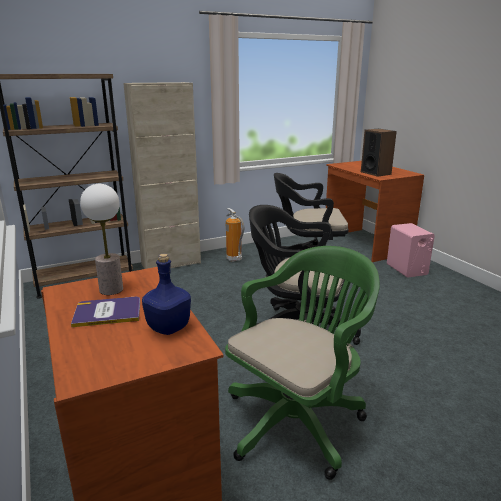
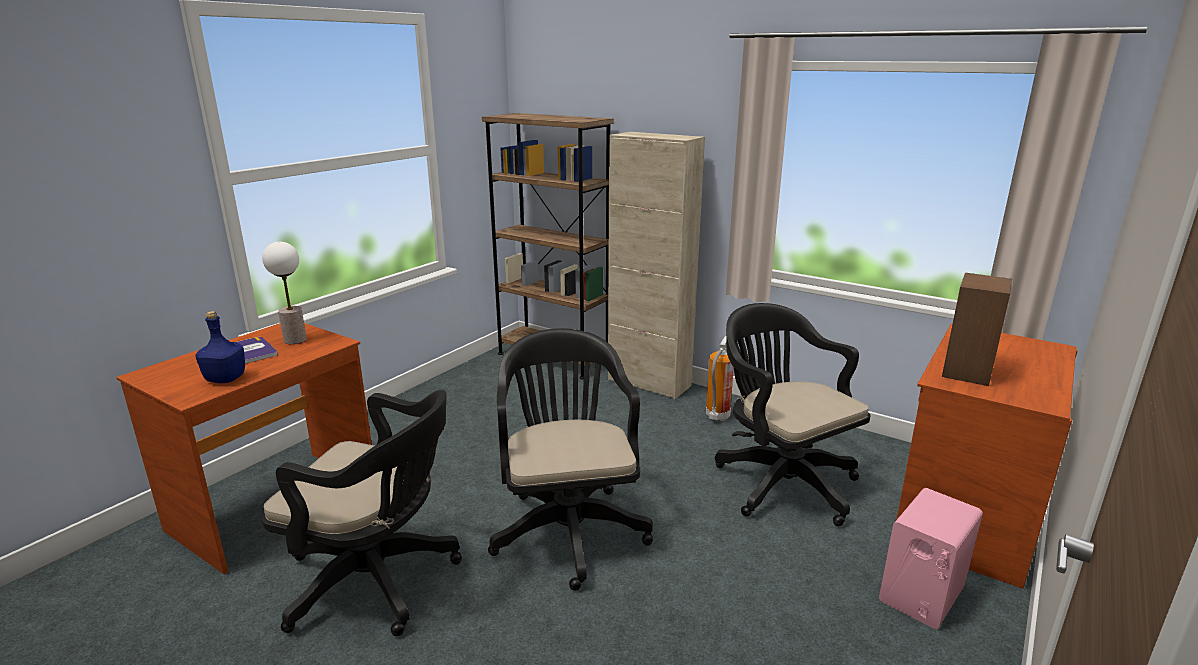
camera: 60 degrees right, 0 degrees up
green office chair [225,246,380,480] -> black office chair [262,390,462,636]

